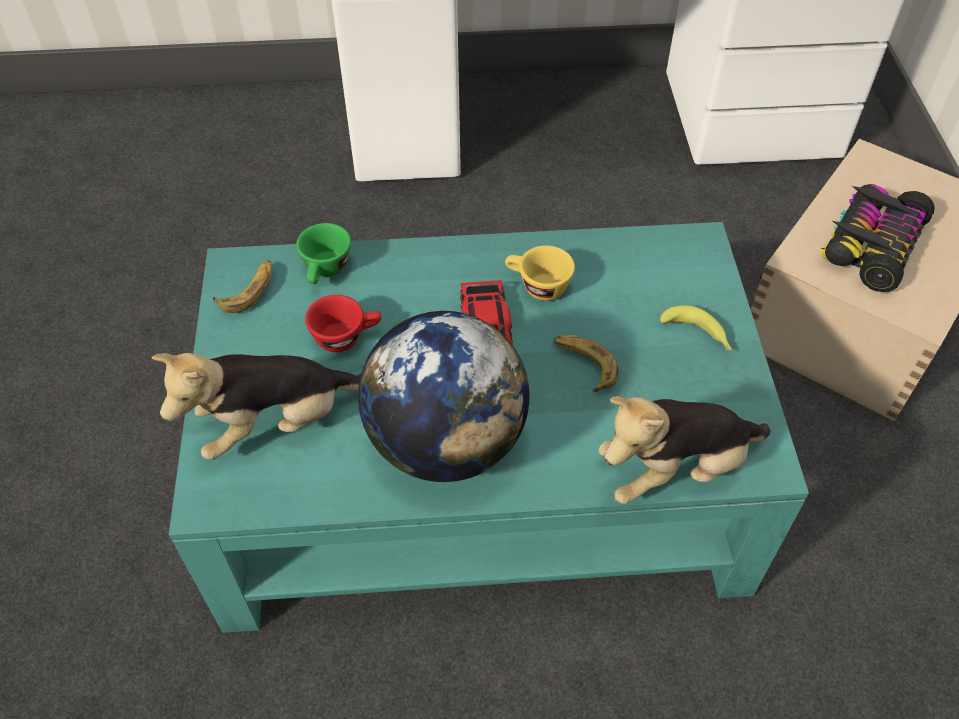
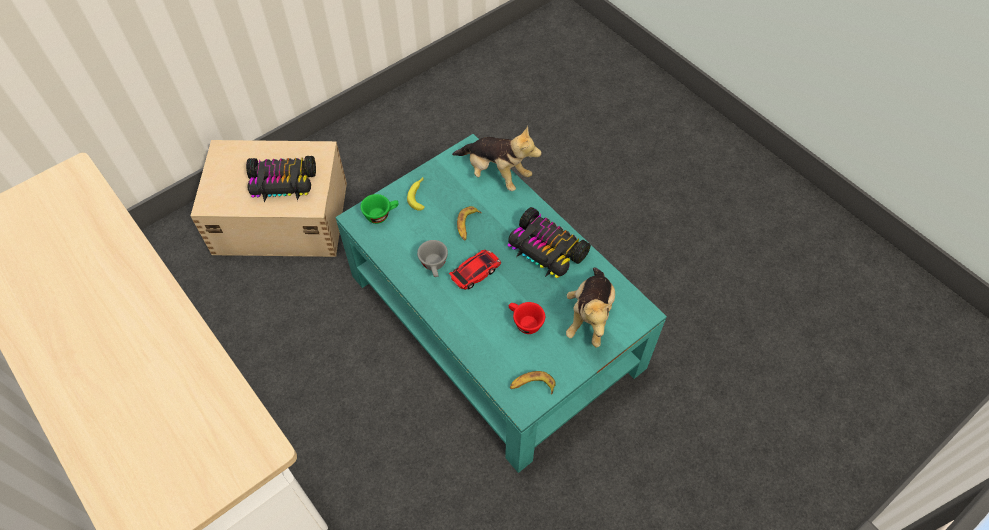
camera: 125 degrees left, 5 degrees up
plush toy [152,353,361,460] -> plush toy turned 75 degrees clockwise [566,267,615,347]
green cup [296,223,351,284] -> green cup moved to [361,194,399,224]
globe [358,311,529,482] -> toy car [508,207,591,278]
yellow cup [505,245,575,301] -> grey cup [417,240,448,277]

